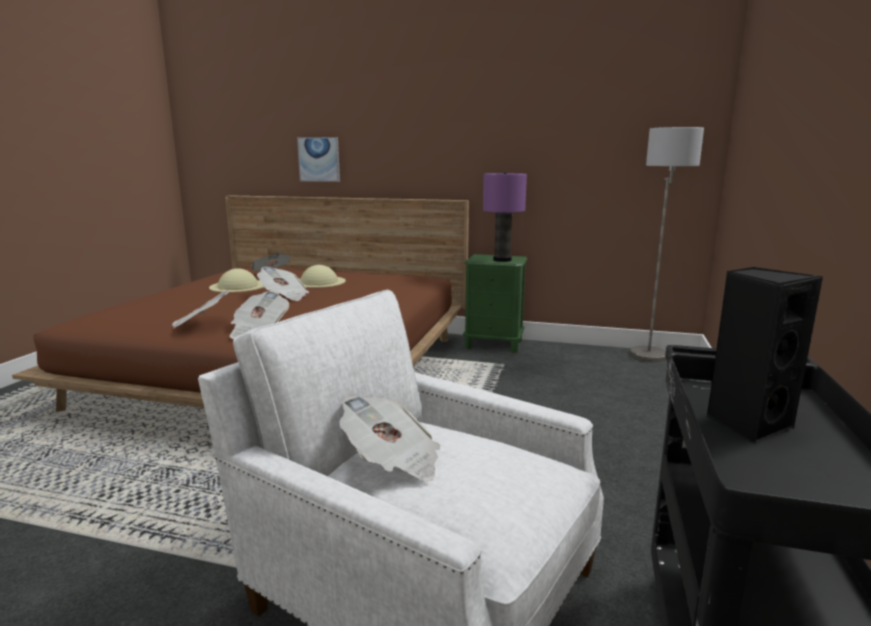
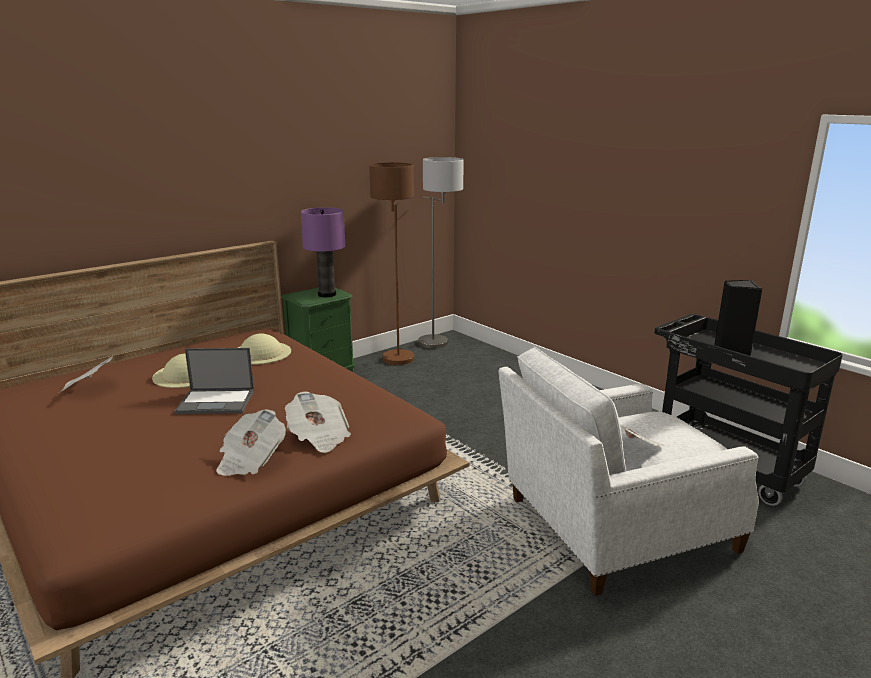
camera: 55 degrees left, 5 degrees up
beige hat [209,268,263,293] -> beige hat moved to [238,334,291,365]
newspaper [257,267,309,301] -> laptop [174,348,254,414]
picture [297,137,340,182] -> none
none -> brown floor lamp [369,162,414,365]

